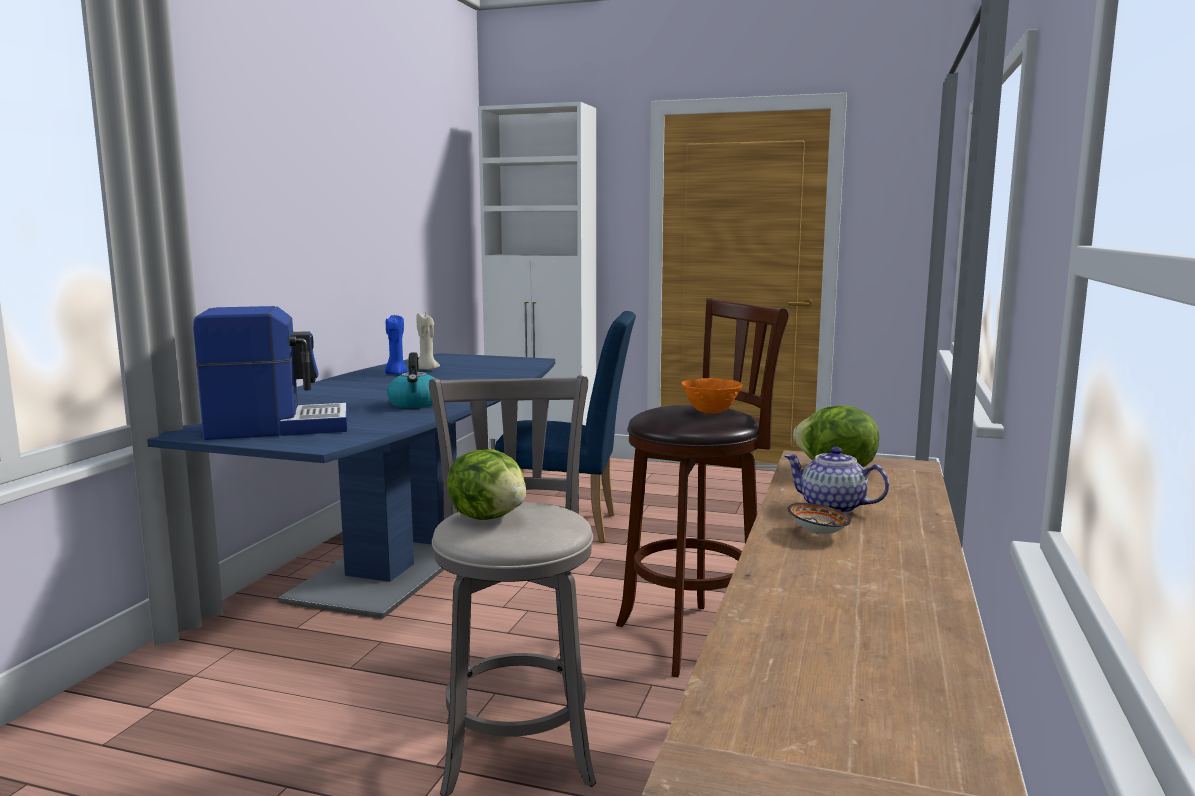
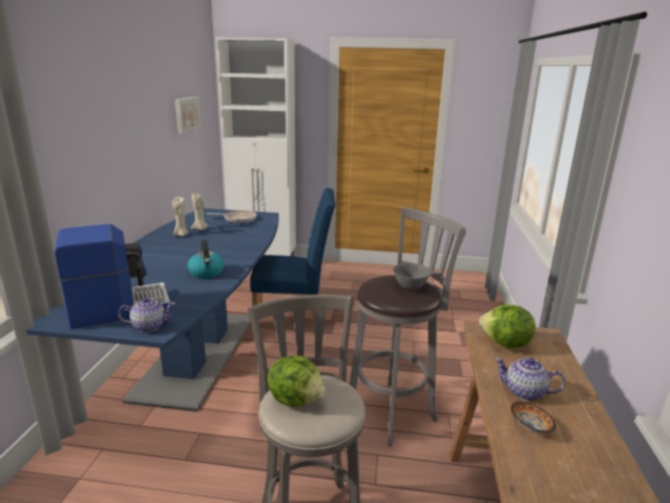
camera: 10 degrees left, 10 degrees up
blue candle [385,315,408,374] -> beige candle [172,197,189,236]
brown stool [616,298,789,677] -> grey stool [350,207,466,447]
orange bowl [682,378,742,414] -> grey bowl [393,263,432,290]
none -> teapot [118,297,176,332]
none -> picture [175,97,202,134]
none -> frying pan [207,210,257,223]

